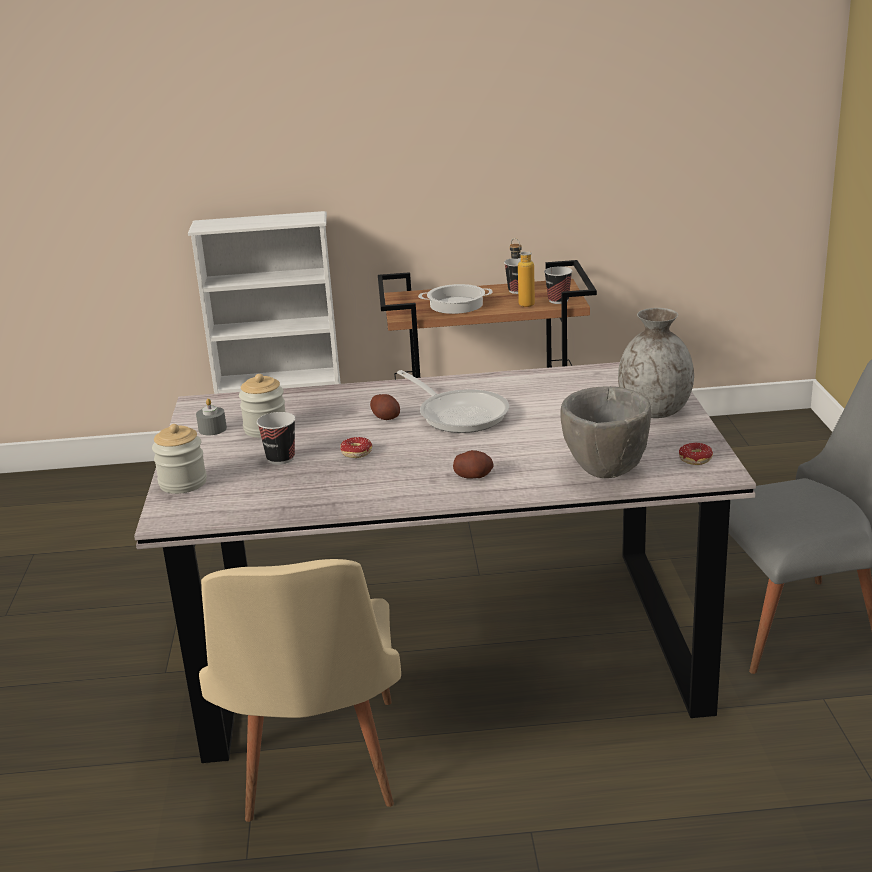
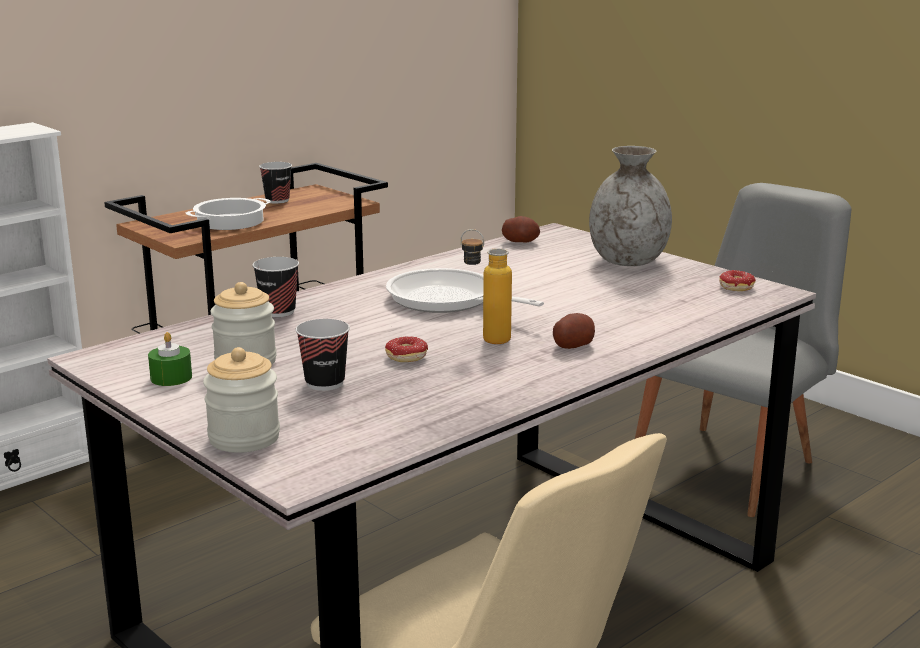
camera: 40 degrees left, 5 degrees down
grey candle [196,399,227,435] -> green candle [148,332,192,386]
potato [370,394,400,420] -> potato moved to [502,216,540,243]
frying pan [397,370,509,433] -> frying pan turned 150 degrees counterclockwise [386,268,544,313]
bottle [510,238,535,307] -> bottle moved to [460,229,512,344]
cup [544,267,572,304] -> cup moved to [252,257,299,317]
grey bowl [561,386,651,478] -> none

